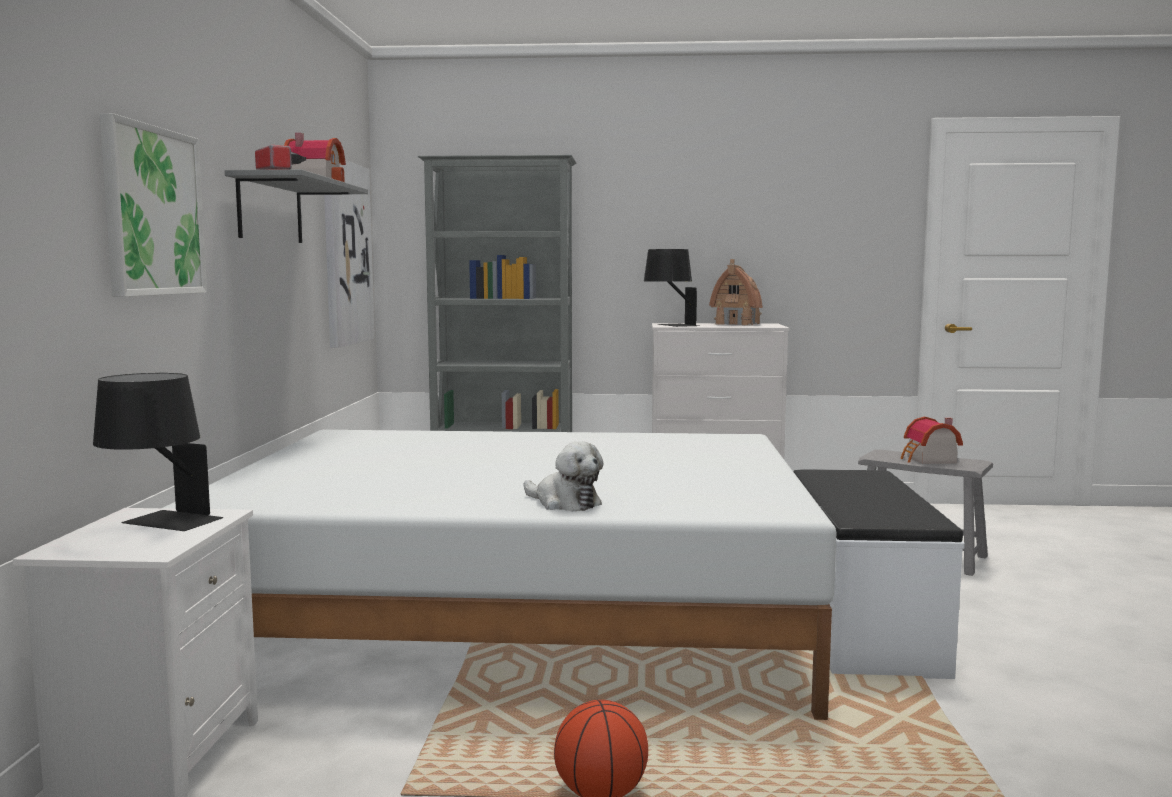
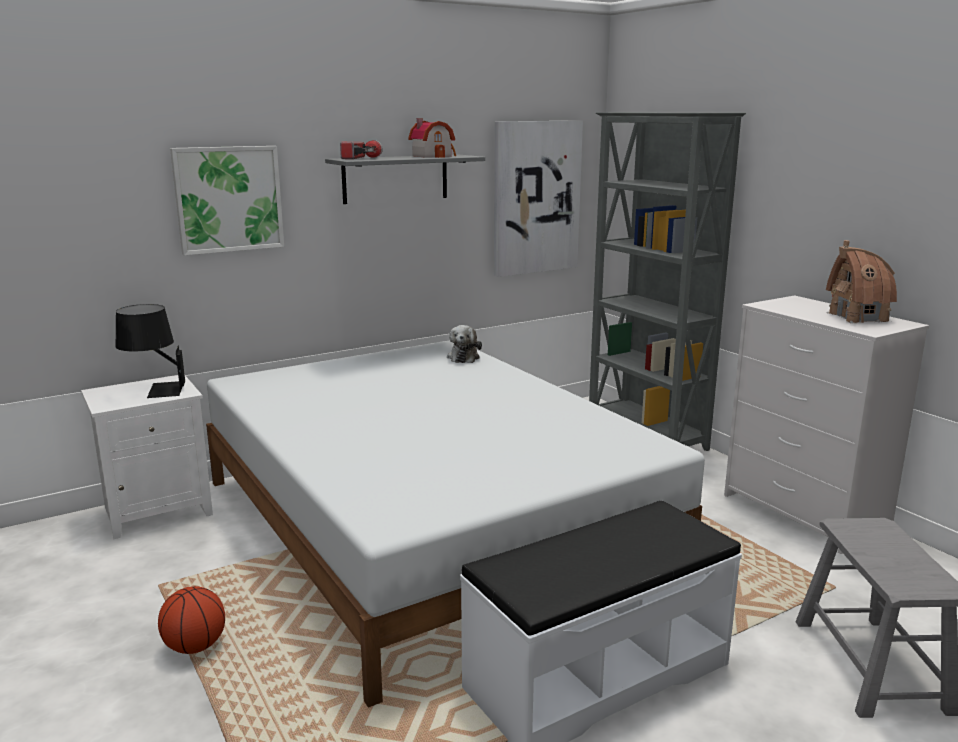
camera: 55 degrees right, 10 degrees up
plush toy [523,441,604,511] -> plush toy moved to [447,325,482,363]
black table lamp [644,249,698,327] -> none
toy house [901,416,963,464] -> none

